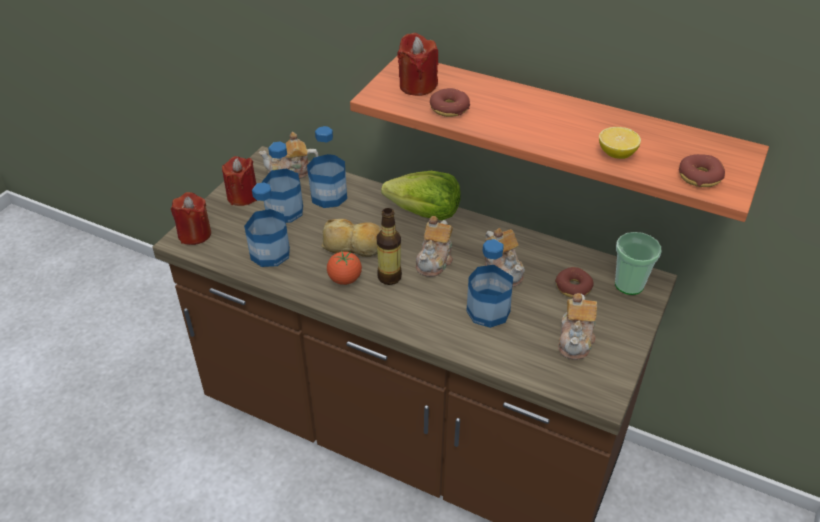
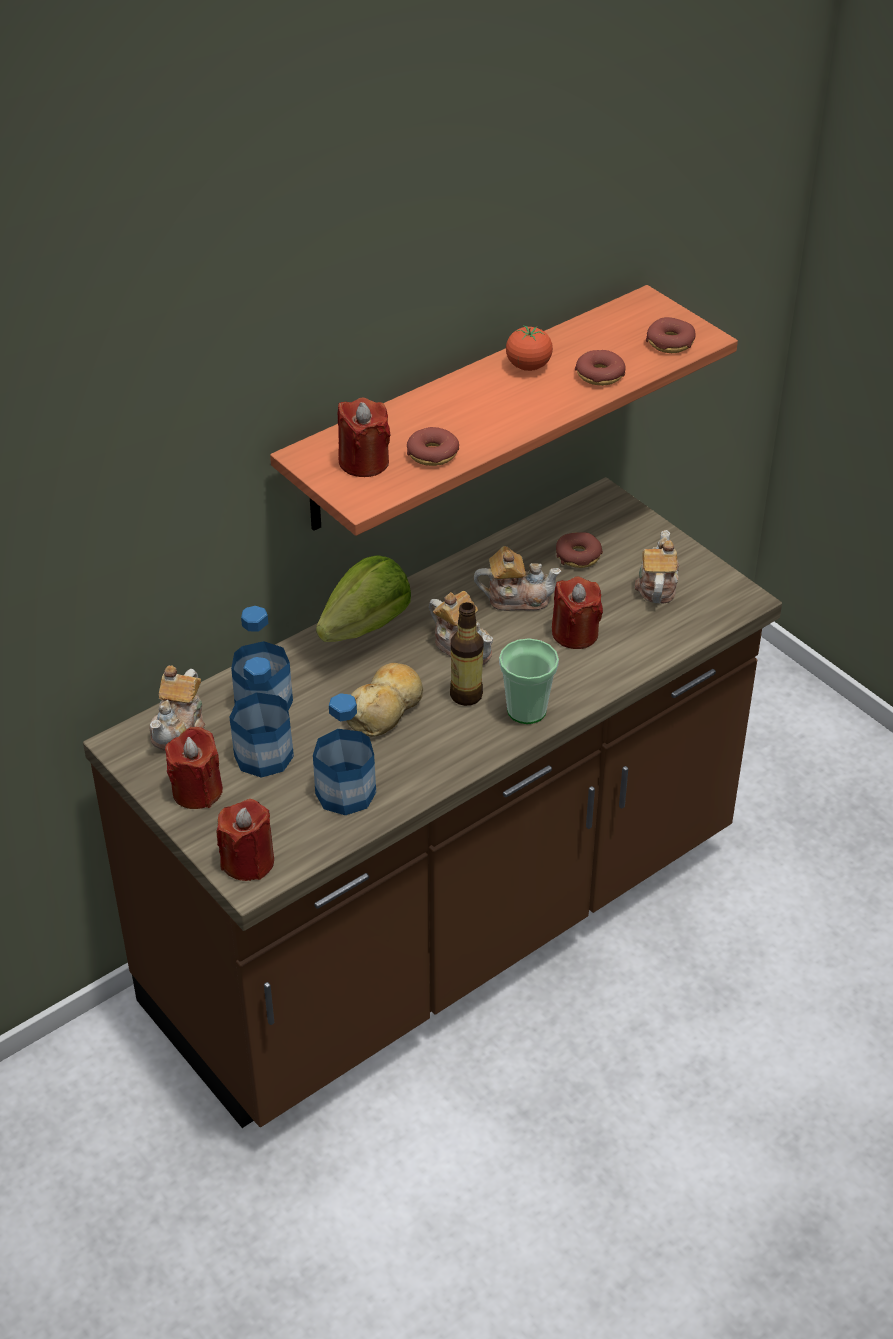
camera: 65 degrees left, 0 degrees up
tomato [327,251,362,285] -> tomato moved to [506,326,553,371]
bottle [466,239,513,328] -> red candle [552,577,603,649]
teapot [558,293,597,360] -> teapot turned 120 degrees counterclockwise [635,530,679,603]
lemon [599,127,641,159] -> donut [575,350,626,386]
cup [615,232,661,295] -> cup moved to [499,638,559,724]

